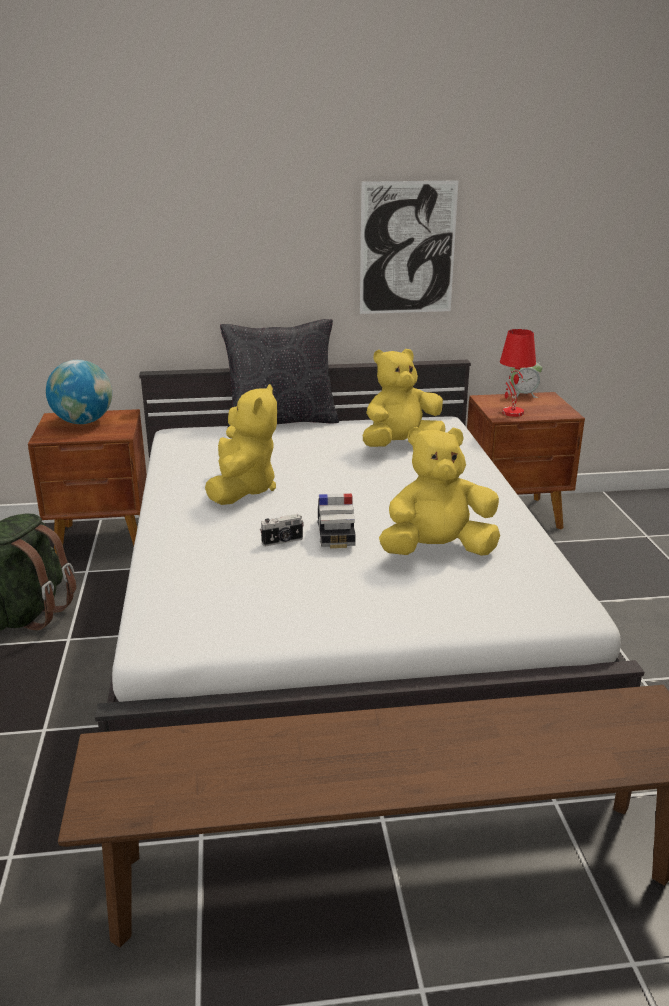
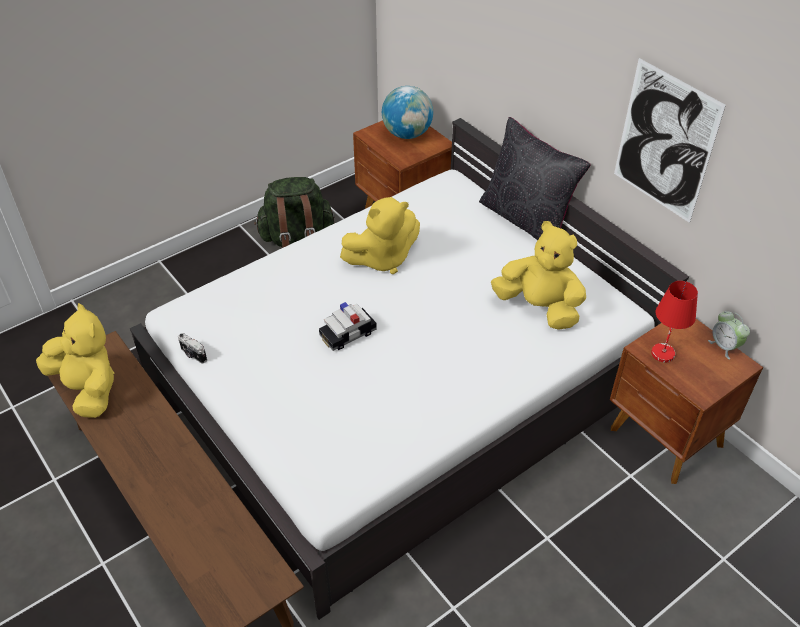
camera: 60 degrees right, 20 degrees up
camera [260,514,304,546] -> camera moved to [178,333,207,364]
yellow plush toy [379,427,500,556] -> yellow plush toy moved to [36,303,114,418]

